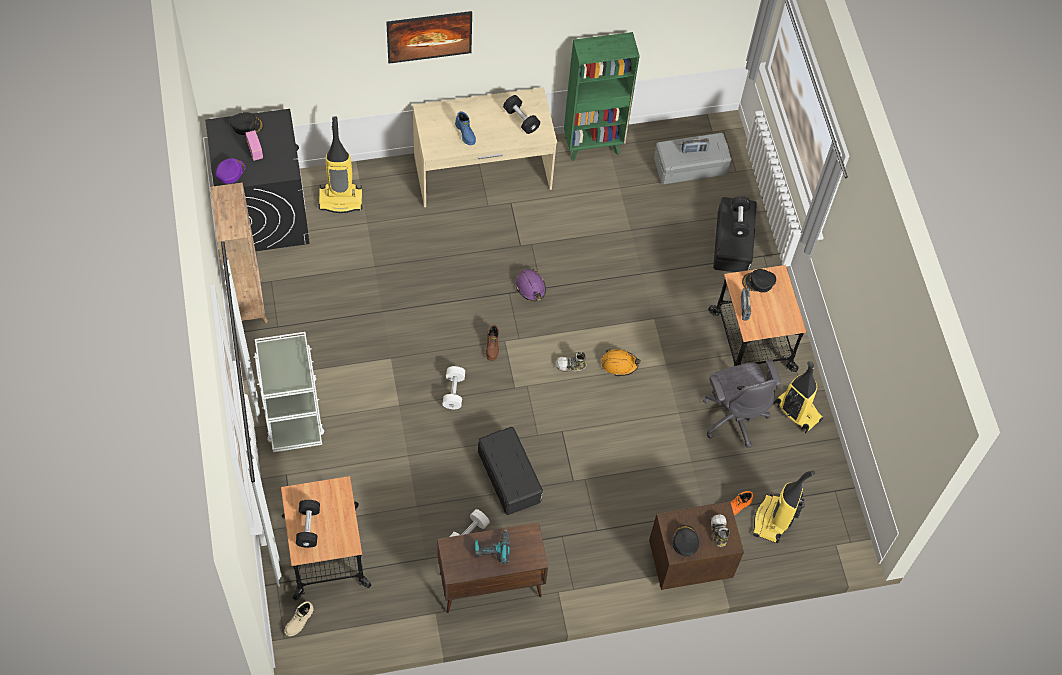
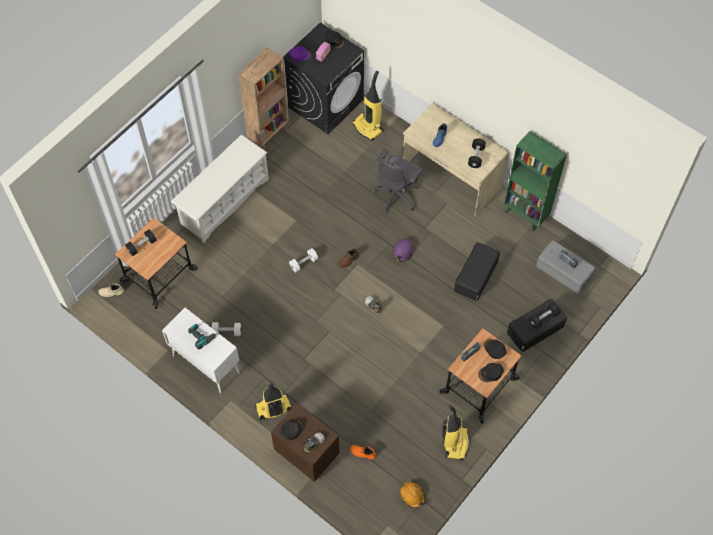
camera: 55 degrees right, 0 degrees up
white cart [254,332,324,452] -> white shoe rack [171,135,269,243]
picture [386,11,472,64] -> none
brown cabinet [437,522,548,613] -> white cabinet [162,308,240,394]
black storage box [478,427,543,515] -> black storage box moved to [454,242,500,301]
orange hard hat [601,349,641,376] -> orange hard hat moved to [400,481,425,508]
grey office chair [703,360,781,448] -> grey office chair moved to [373,149,423,214]
vacuum cleaner [753,470,815,543] -> vacuum cleaner moved to [255,381,292,421]
none -> black cap [479,363,504,382]

